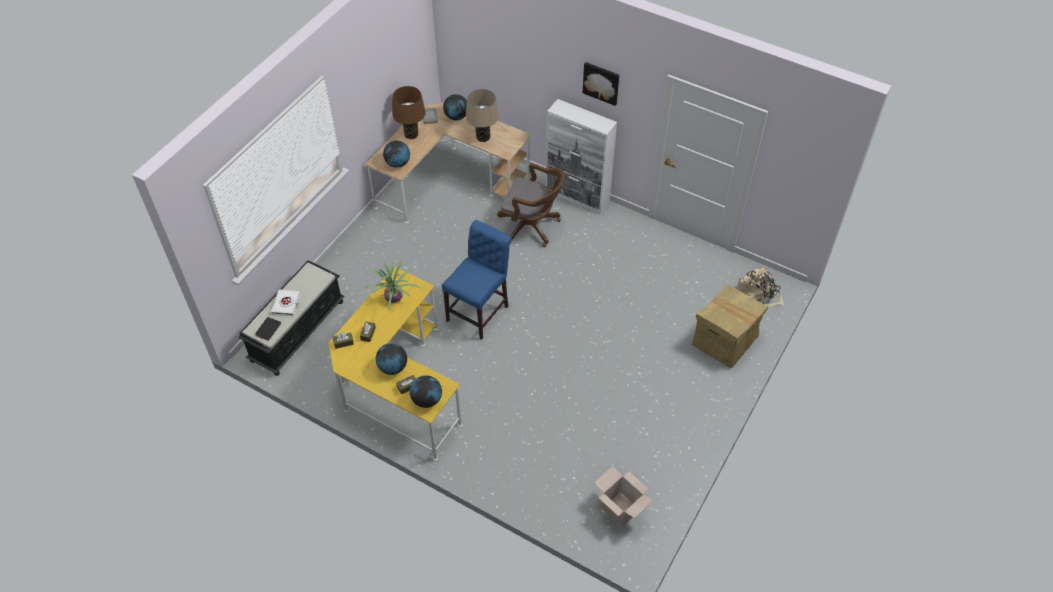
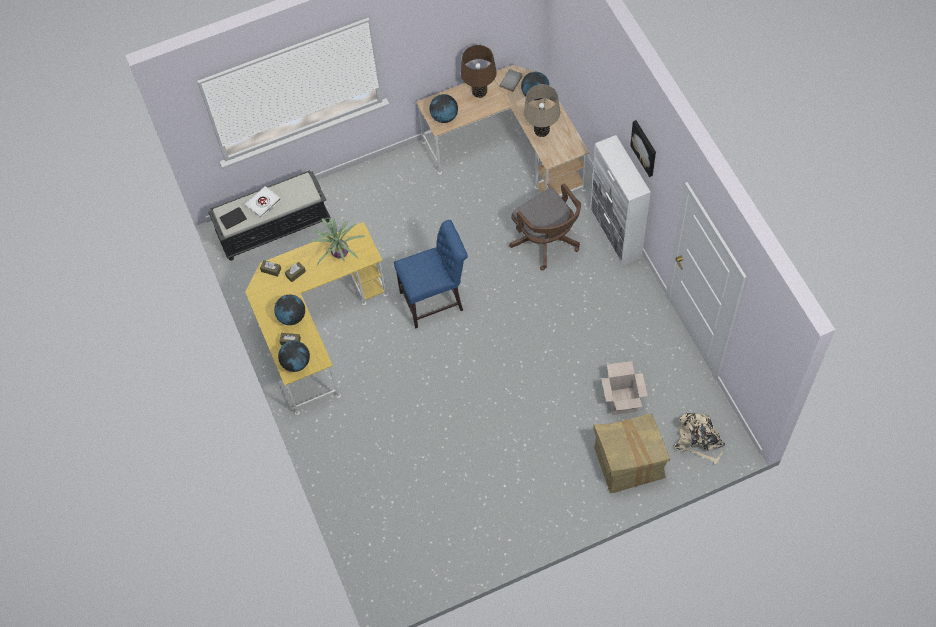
camera: 40 degrees right, 10 degrees up
cardboard box [594,466,653,527] -> cardboard box moved to [601,361,648,415]

